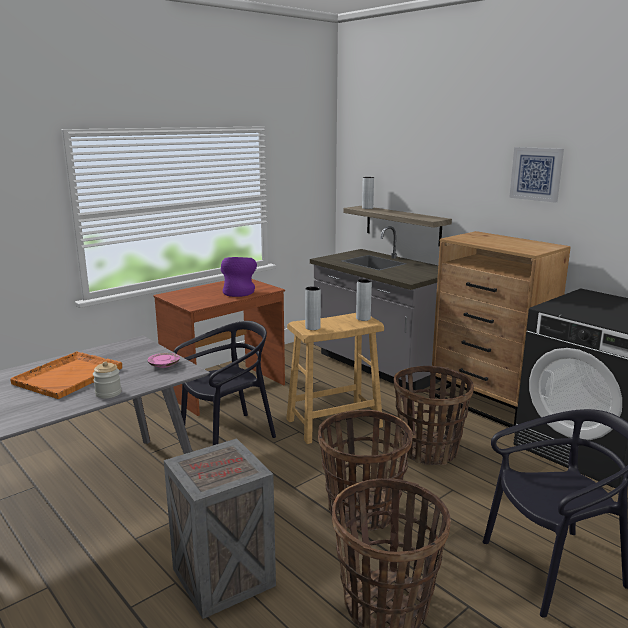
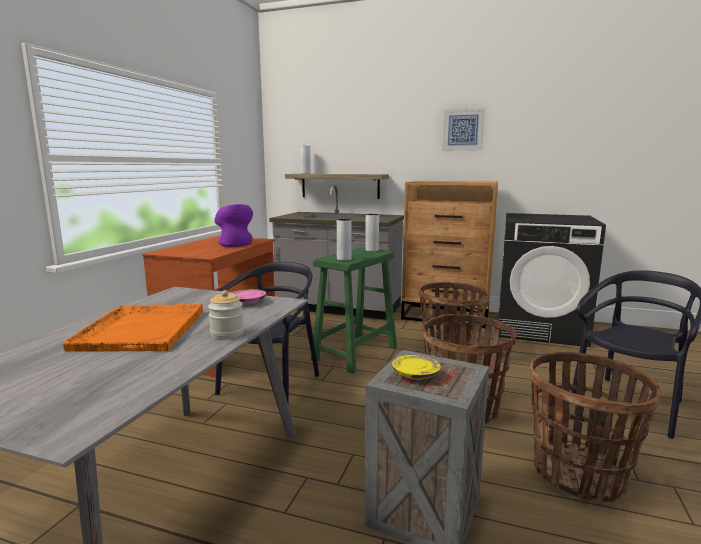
camera: 30 degrees left, 5 degrees down
beige stool [286,313,384,444] -> green stool [311,248,397,374]
none -> yellow plate [392,355,441,380]

